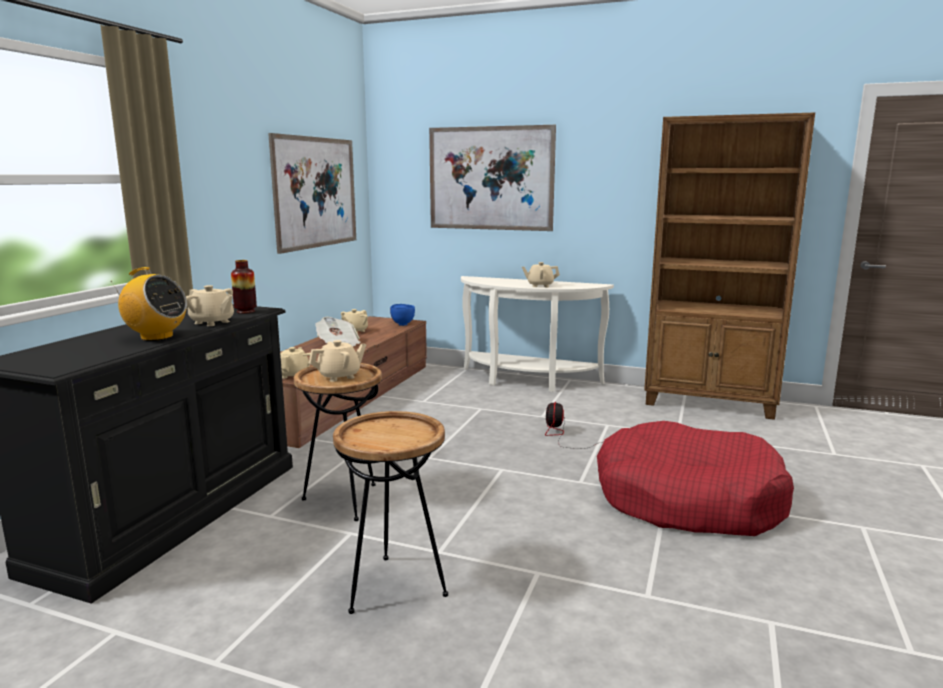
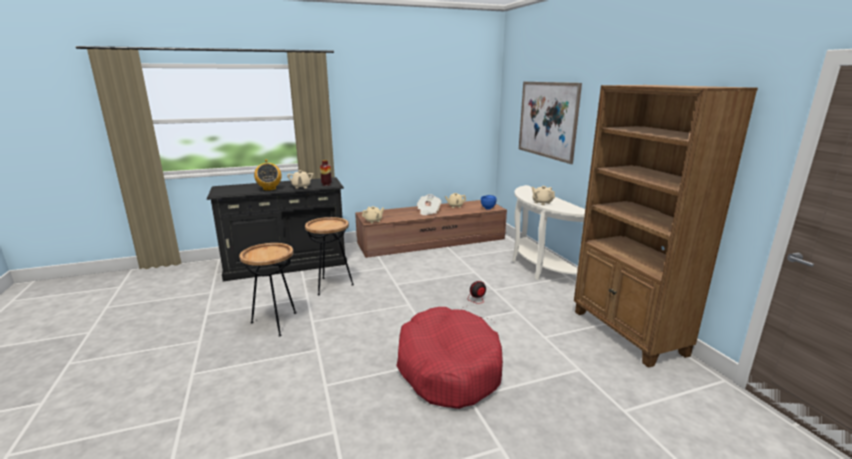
camera: 50 degrees right, 5 degrees up
picture [268,133,356,254] -> none
beige teapot [309,340,366,382] -> none

